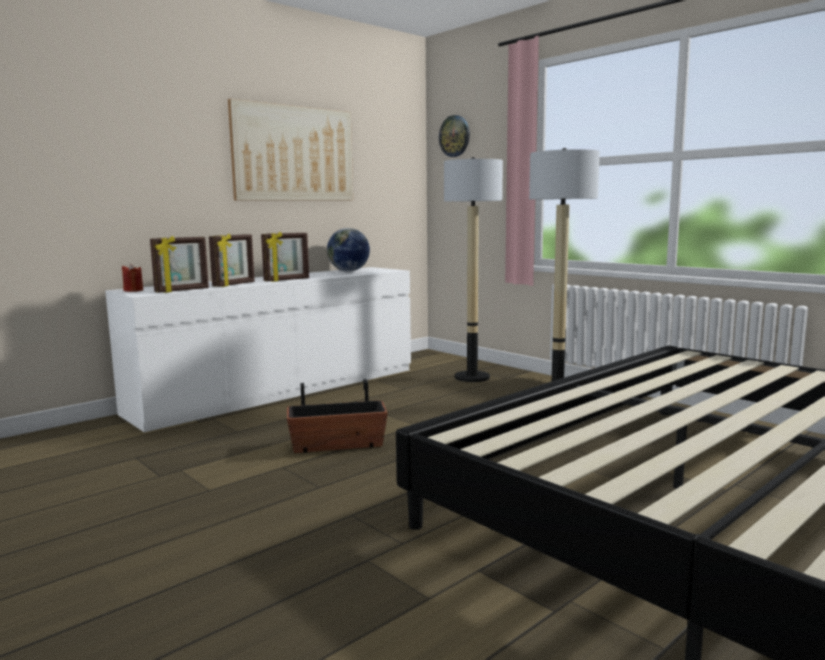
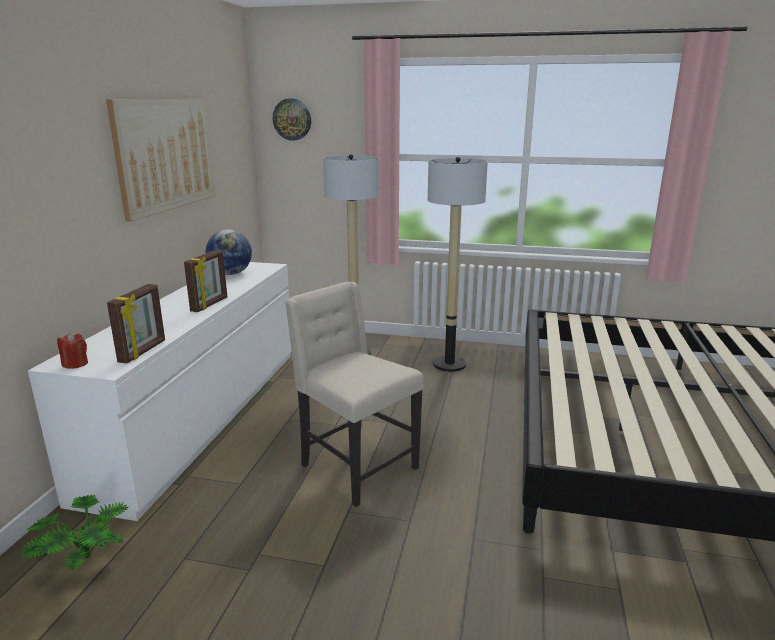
camera: 35 degrees left, 10 degrees up
picture frame [209,234,255,287] -> none
planter [287,379,388,453] -> beige chair [285,282,424,507]
none -> potted plant [21,494,128,570]

